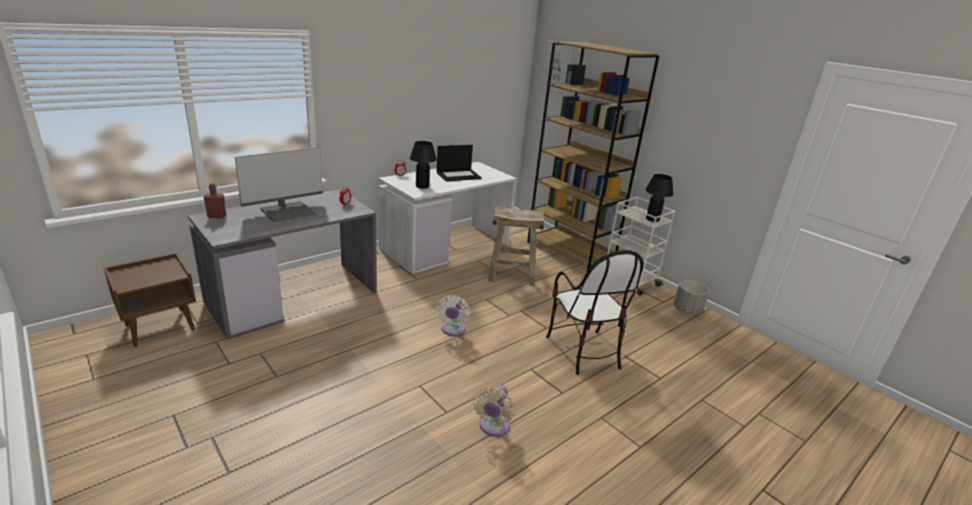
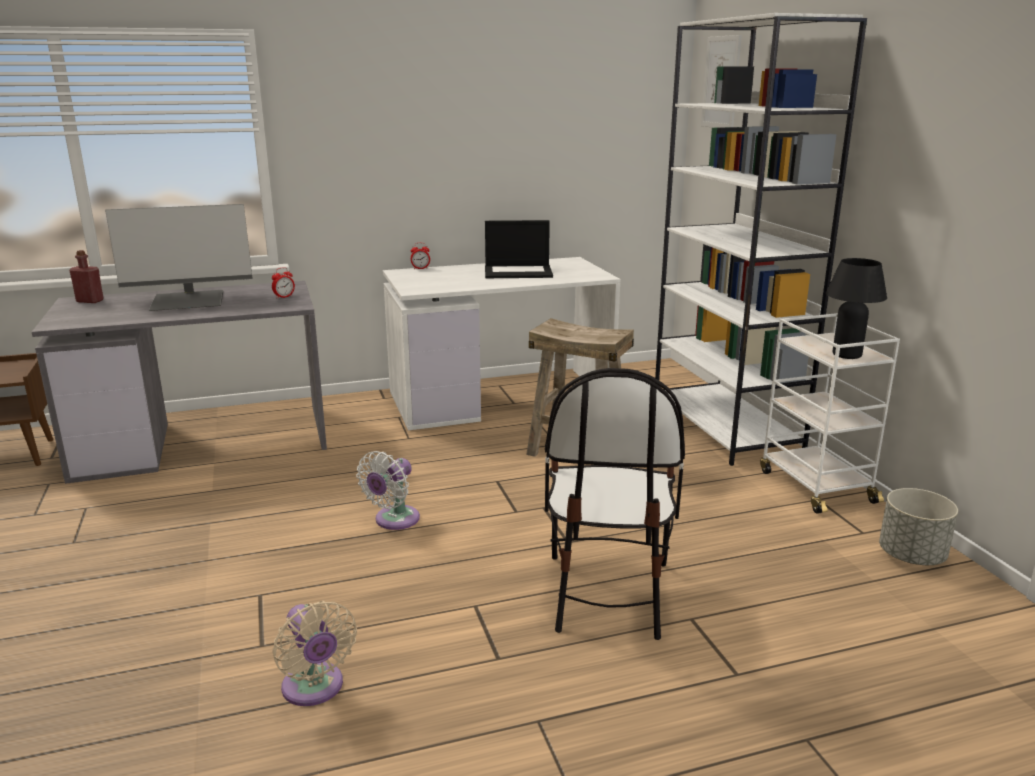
camera: 25 degrees right, 5 degrees down
black table lamp [410,141,437,189] -> none
beige fan [473,385,515,437] -> beige fan turned 75 degrees counterclockwise [272,601,357,706]
brown bookcase [527,42,660,271] -> white bookcase [655,13,867,466]

